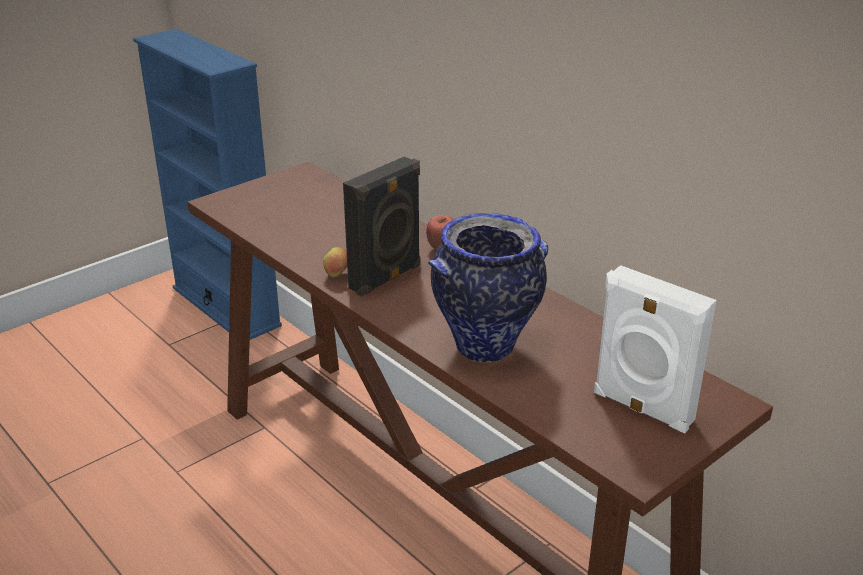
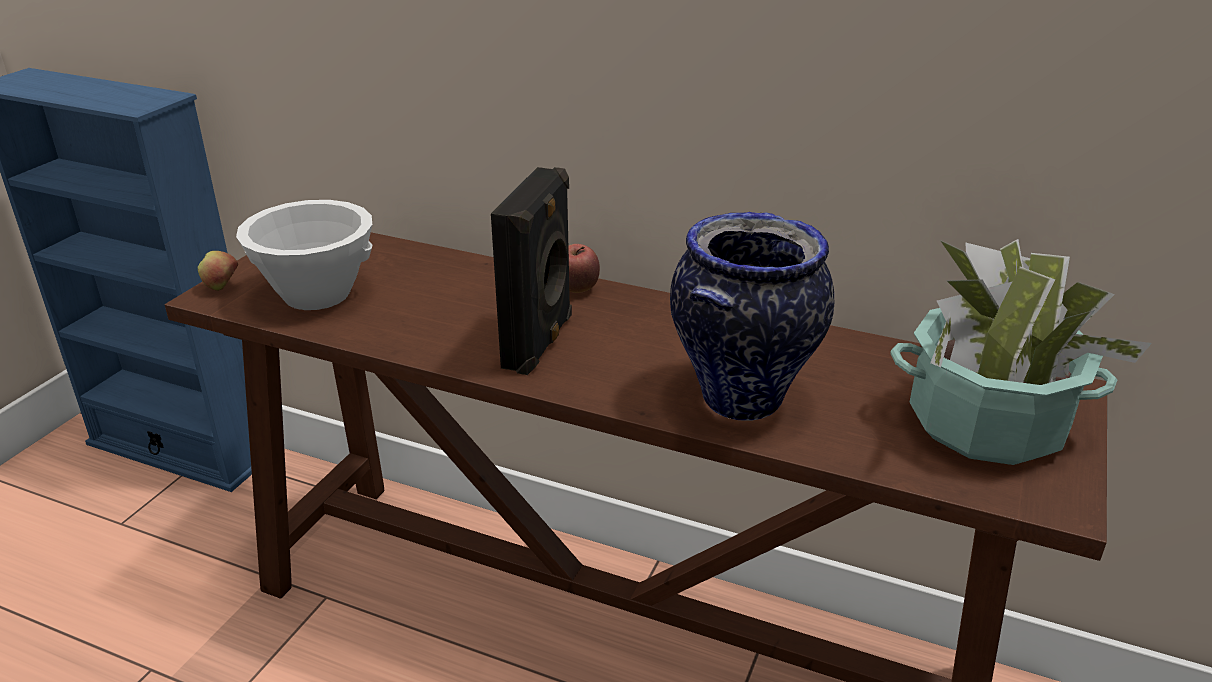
camera: 25 degrees left, 0 degrees up
apple [323,247,347,278] -> apple moved to [198,251,238,291]
white speaker [594,265,716,434] -> potted plant [890,239,1152,465]
none -> white bowl [236,200,372,310]

